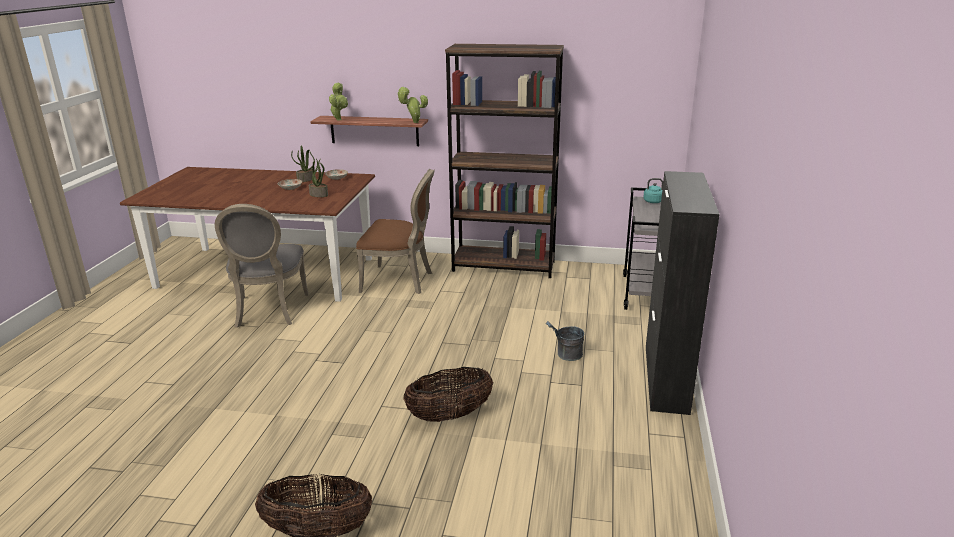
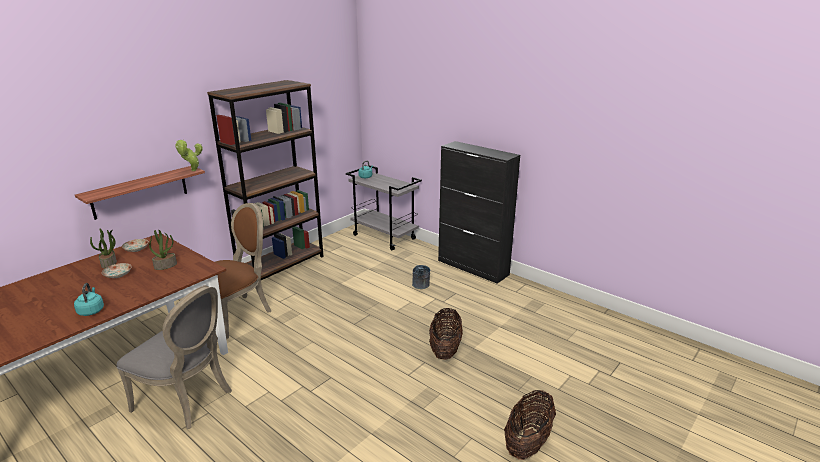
camera: 60 degrees left, 0 degrees up
potted plant [329,83,348,121] -> none
none -> turquoise kettle [74,283,104,316]

